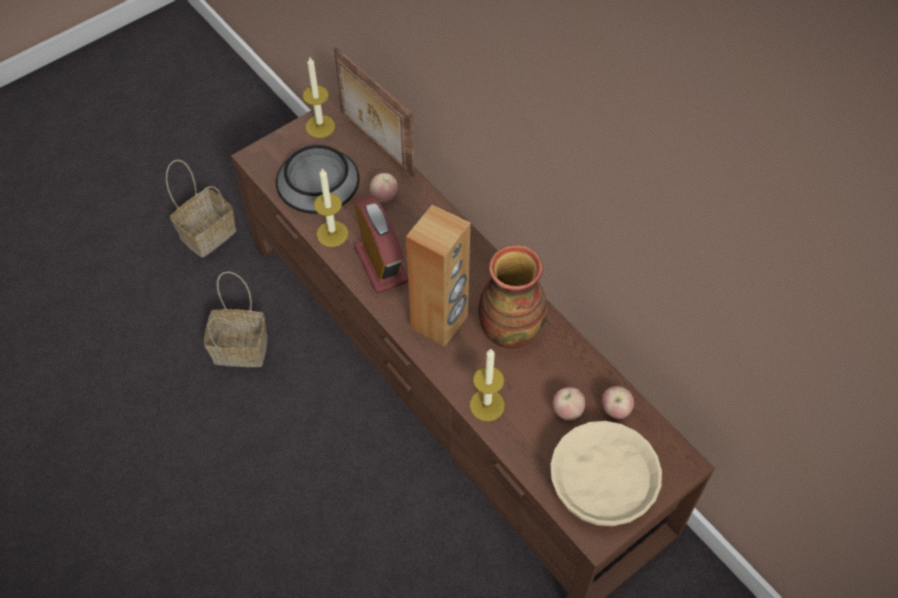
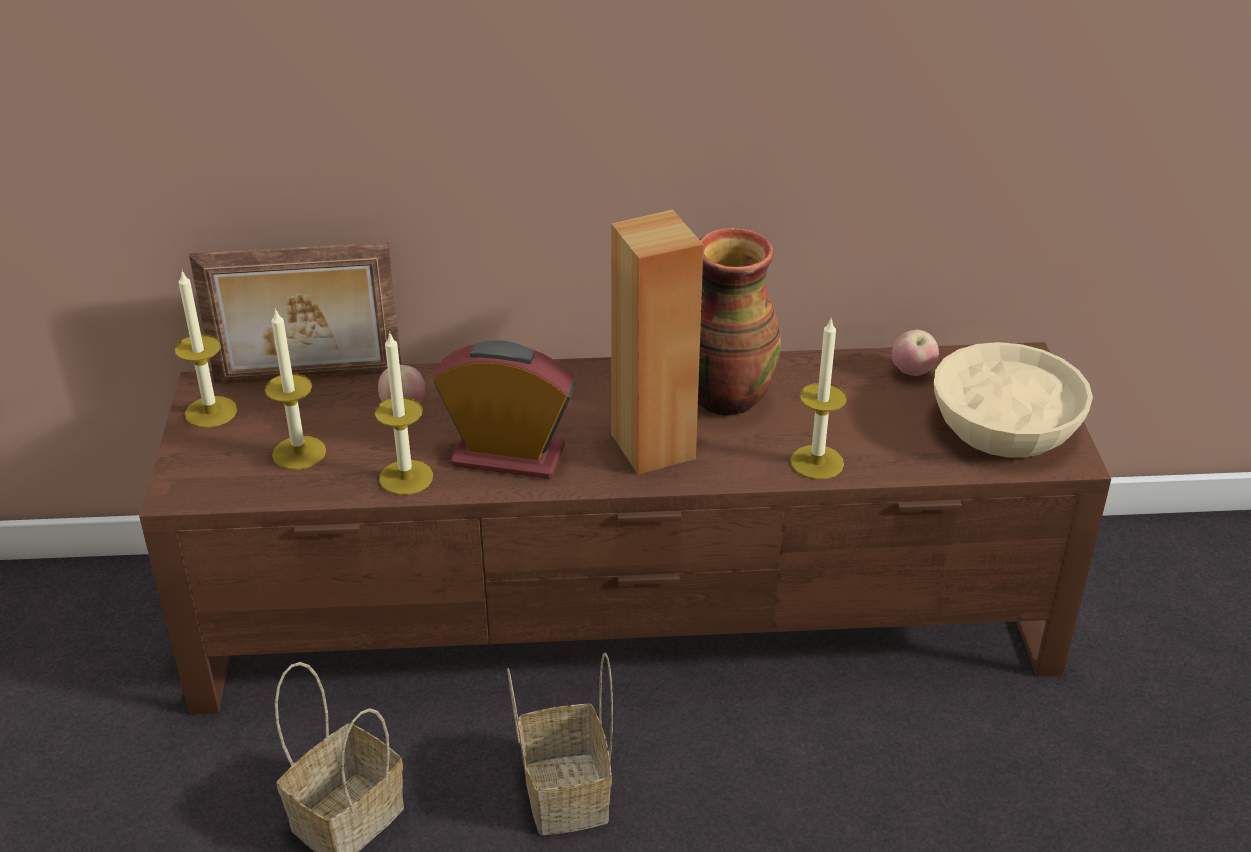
camera: 55 degrees left, 20 degrees down
basket [166,160,237,258] -> basket moved to [507,652,613,835]
bowl [276,145,359,214] -> candle [265,308,326,470]
apple [553,387,585,420] -> none

